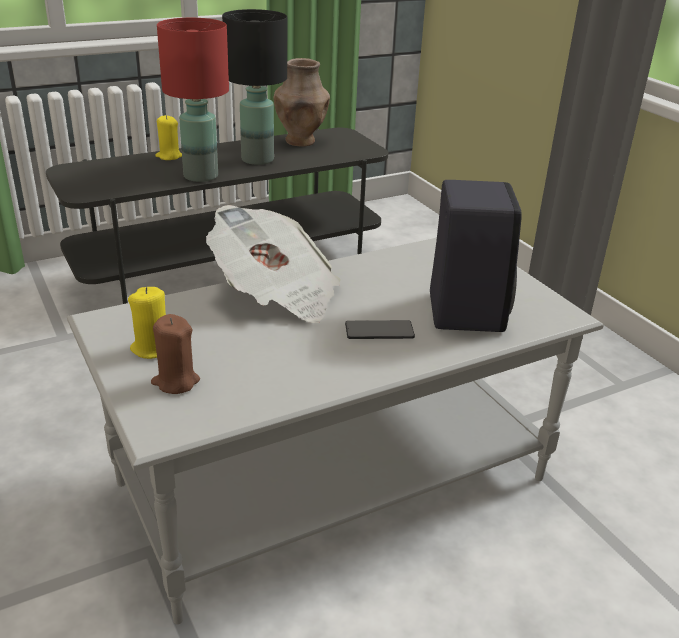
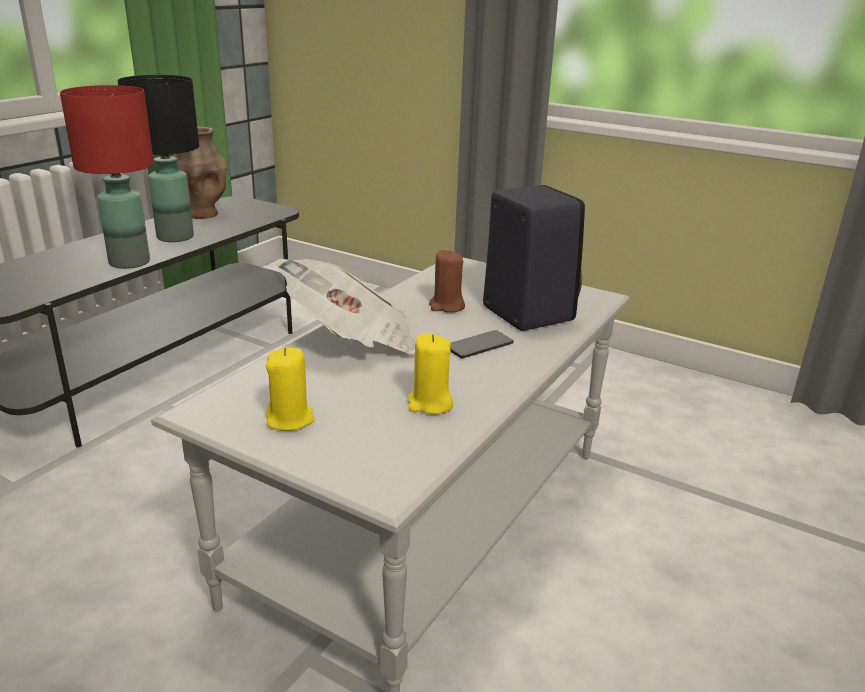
camera: 30 degrees left, 5 degrees down
brown candle [151,314,200,394] -> brown candle moved to [429,249,465,313]
yellow candle [155,115,182,160] -> yellow candle moved to [407,333,453,414]

